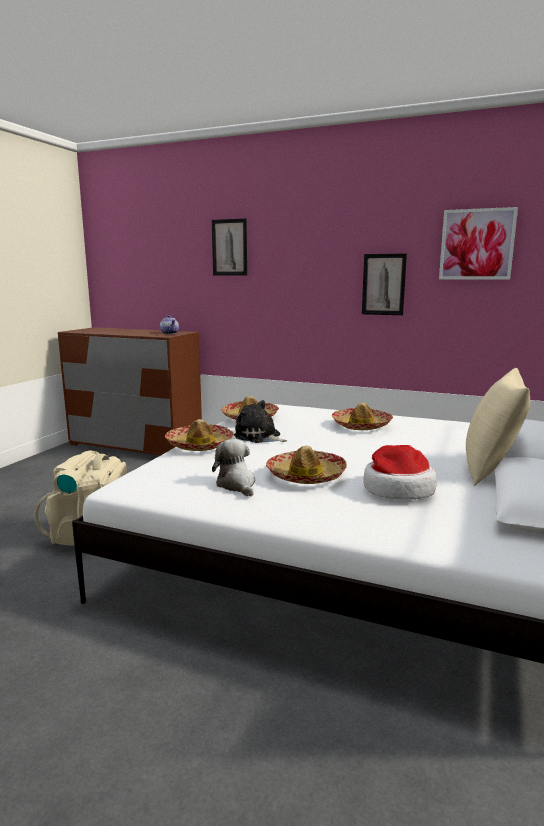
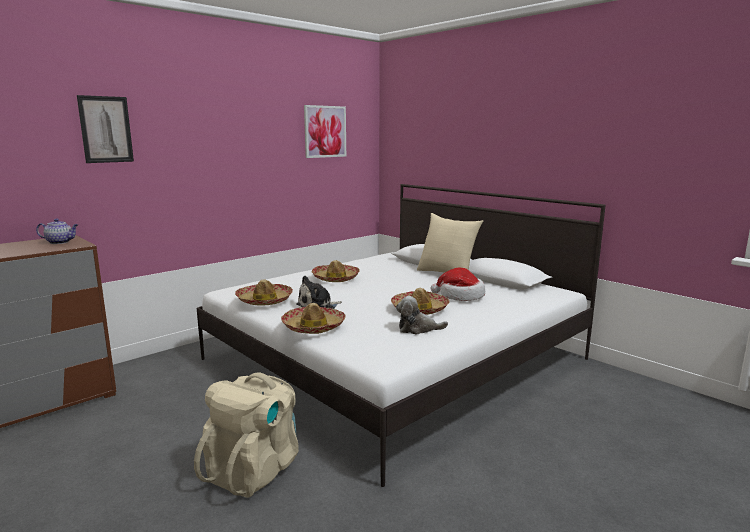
camera: 65 degrees left, 0 degrees up
picture [362,253,407,315] -> none

